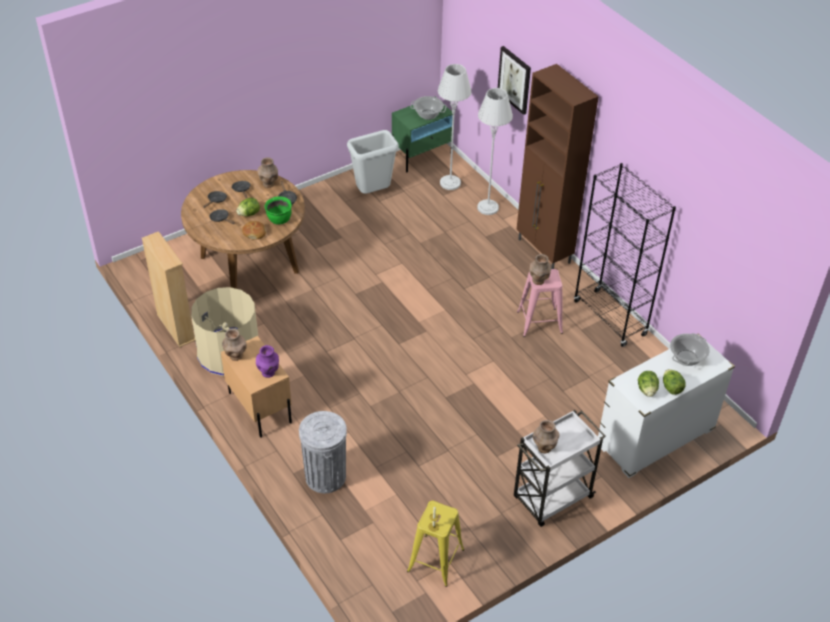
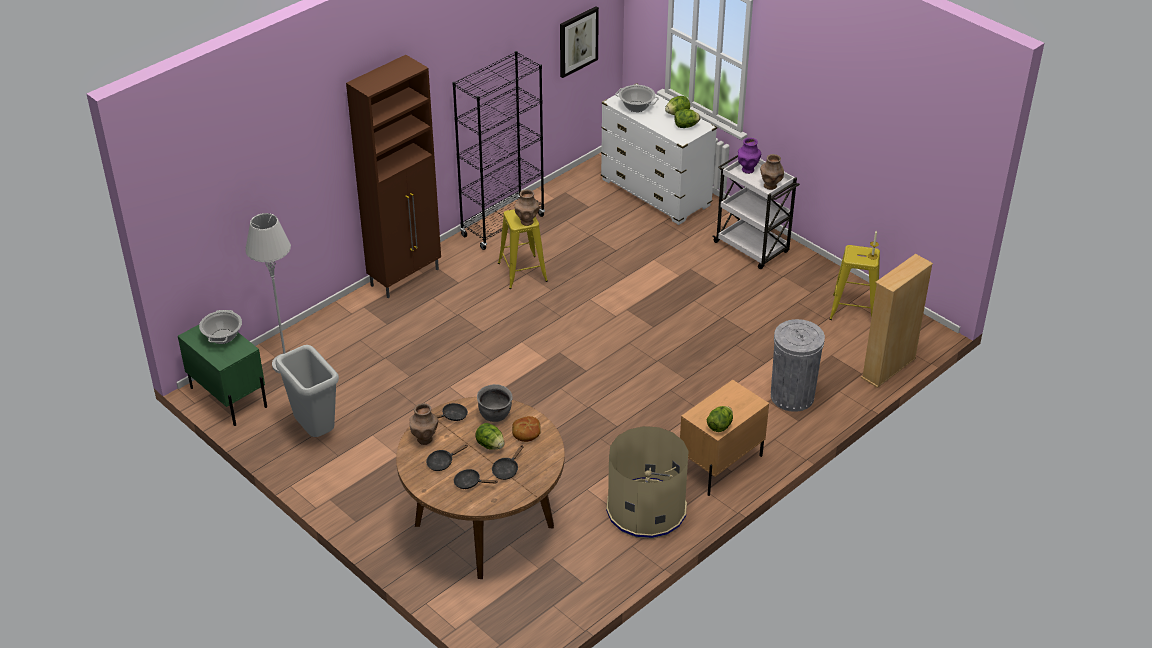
camera: 100 degrees left, 5 degrees down
beige bookcase [142,231,196,347] -> beige bookcase moved to [861,254,933,388]
brown vase [222,329,247,361] -> lettuce [707,406,733,432]
purple vase [256,345,279,378] -> purple vase moved to [738,138,761,174]
green cooking pot [265,196,292,225] -> grey cooking pot [477,384,513,422]
grey floor lamp [477,88,513,215] -> none
picture [498,46,531,115] -> picture moved to [560,6,599,78]
pink stool [517,269,563,337] -> yellow stool [498,209,548,289]

